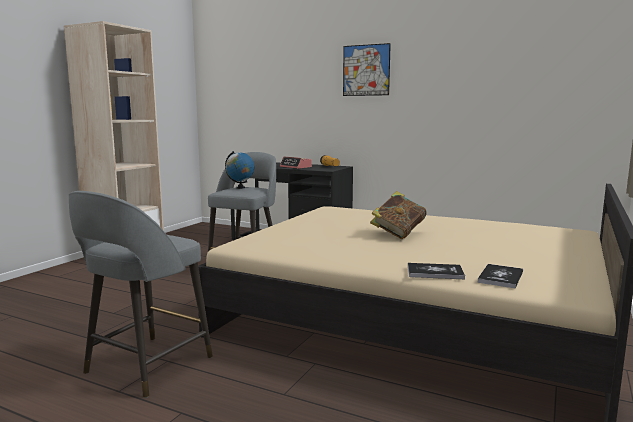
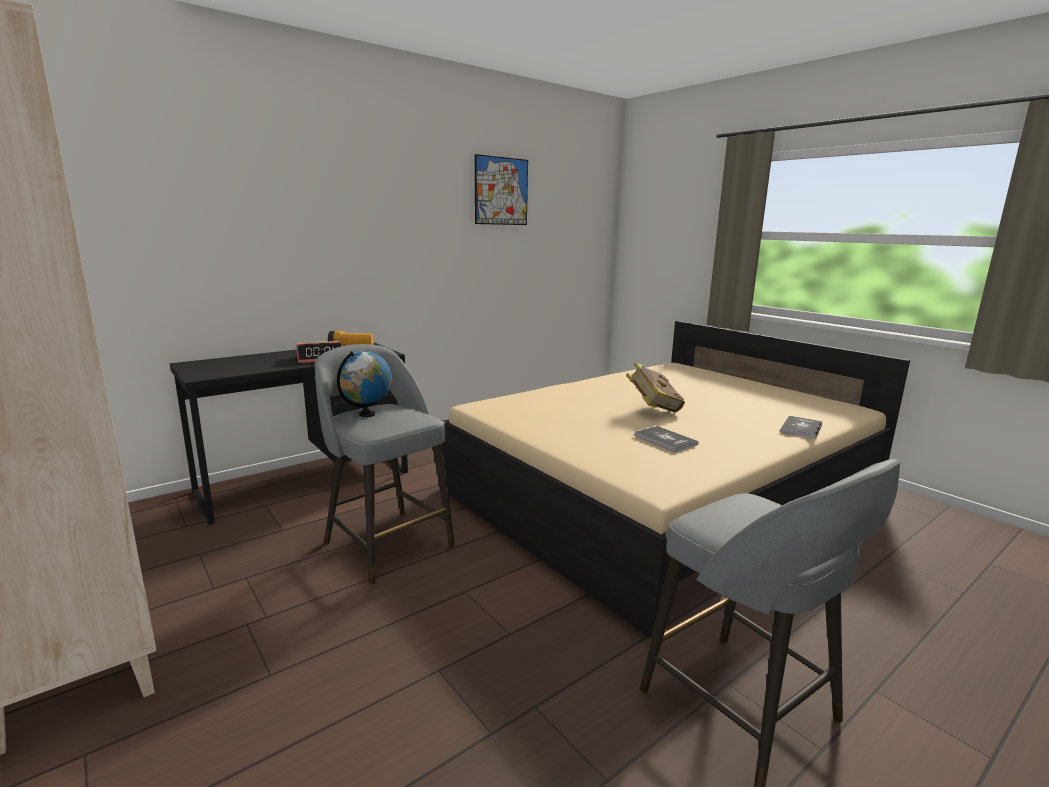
camera: 65 degrees left, 5 degrees up
picture [343,43,391,96] -> picture moved to [475,154,528,225]
book [477,264,523,289] -> book moved to [634,426,698,452]

